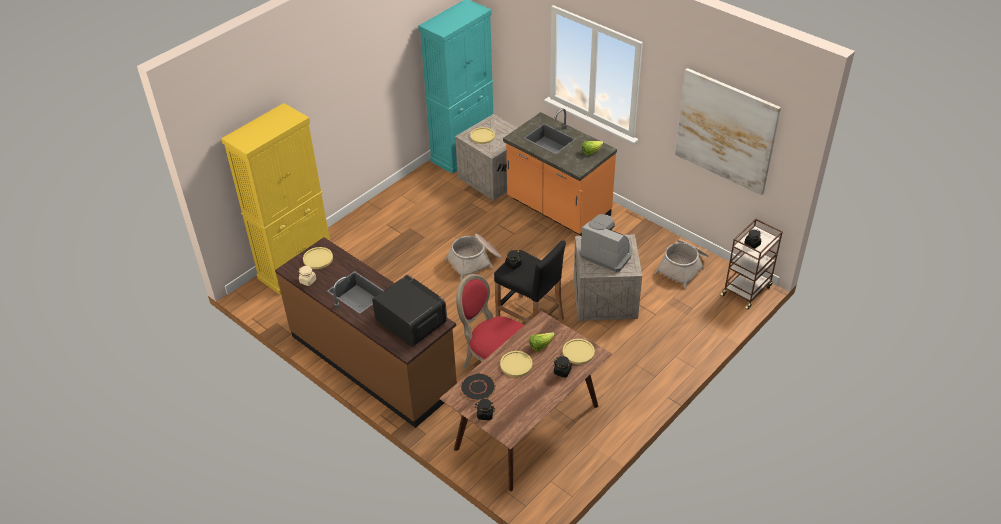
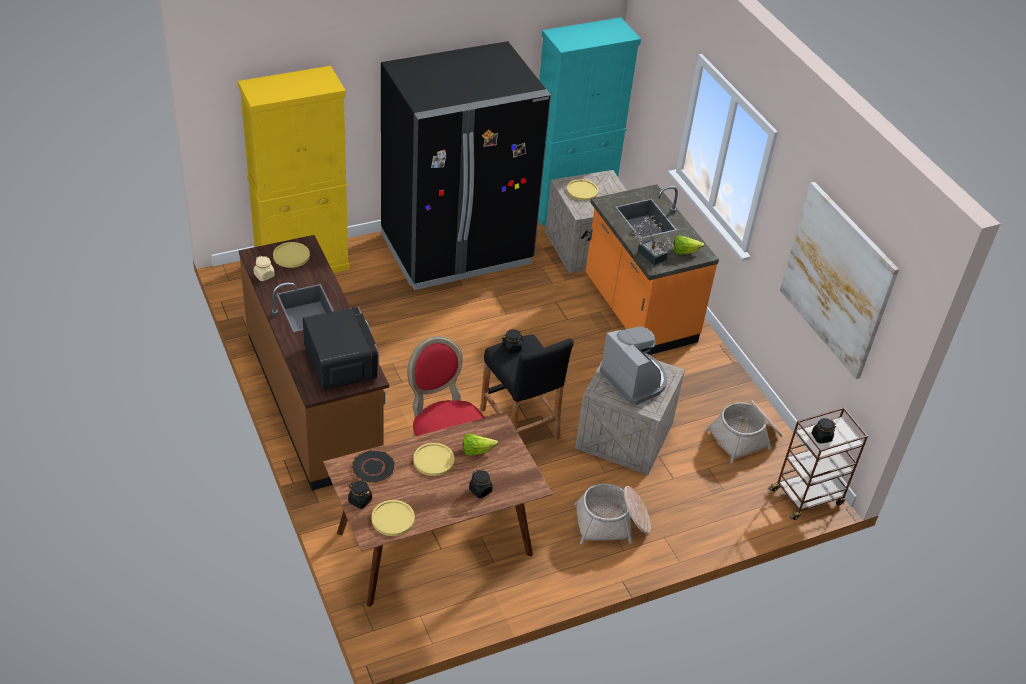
camera: 20 degrees right, 0 degrees up
basket [445,233,501,280] -> basket moved to [574,484,651,545]
yellow plate [563,339,595,364] -> yellow plate moved to [371,500,415,536]
none -> black fridge [381,41,551,290]
none -> potted plant [633,215,674,265]

